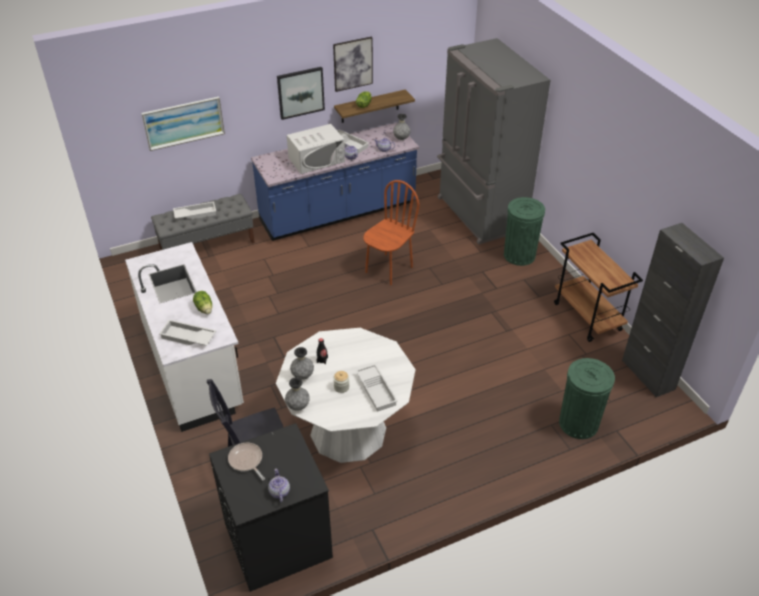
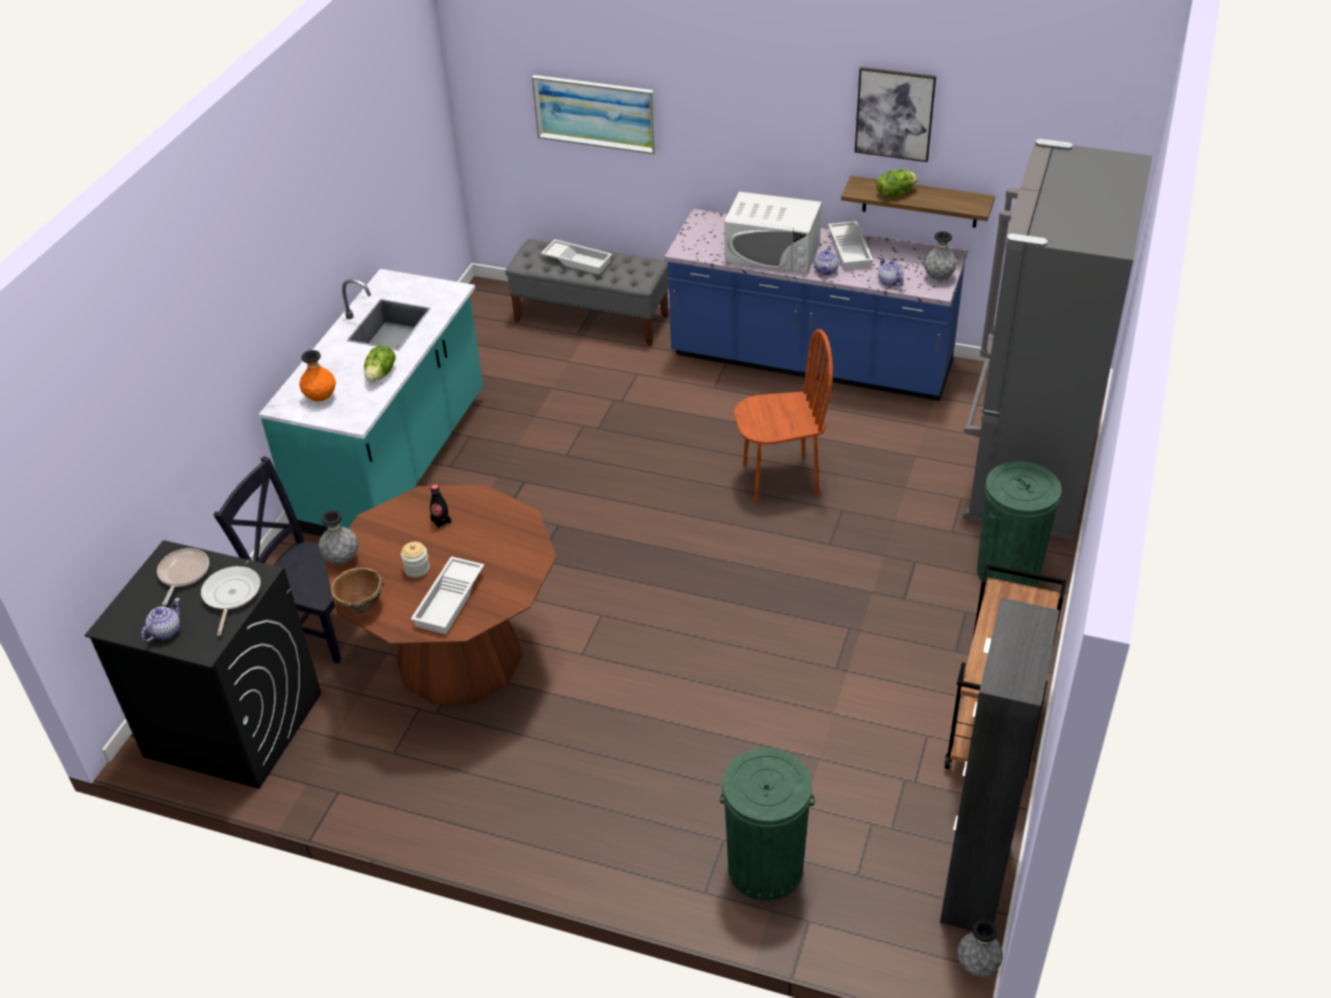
camera: 45 degrees right, 0 degrees up
white counter [125,242,244,432] -> turquoise counter [259,269,483,537]
white tray [159,320,217,346] -> orange vase [299,350,336,401]
white dining table [276,328,416,463] -> brown dining table [325,484,557,705]
picture [277,67,325,120] -> none
grey vase [290,347,314,380] -> grey vase moved to [957,920,1003,977]
none -> frying pan [201,566,261,636]
none -> brown bowl [330,568,384,613]

